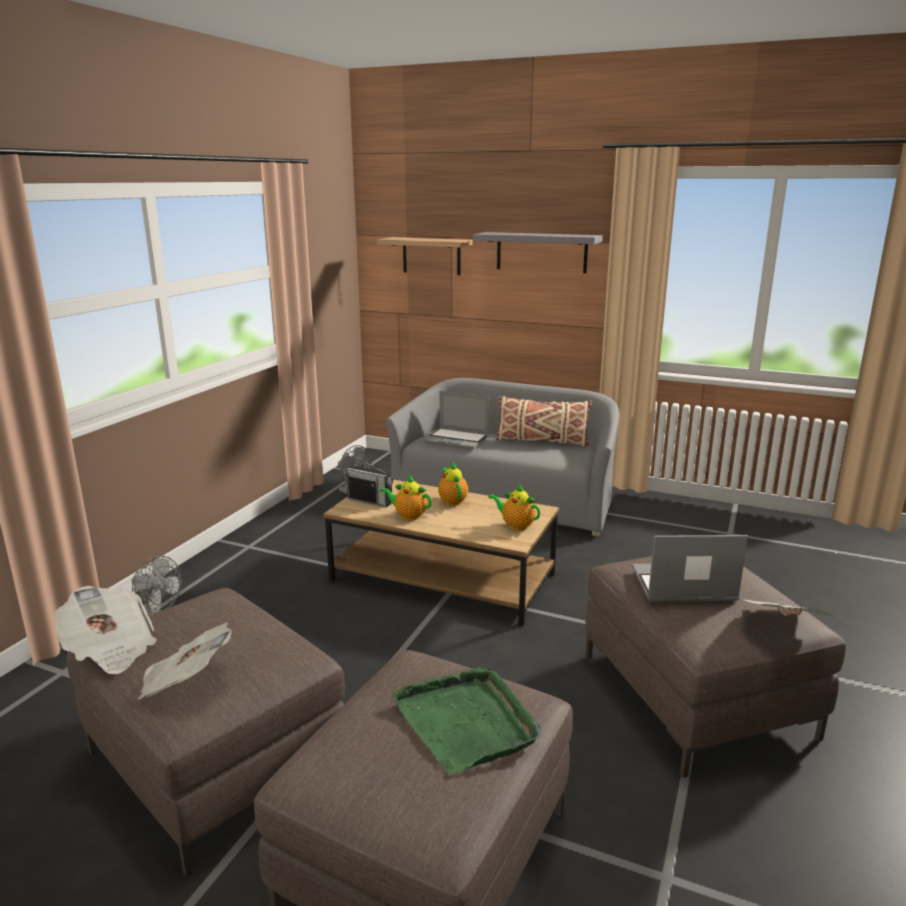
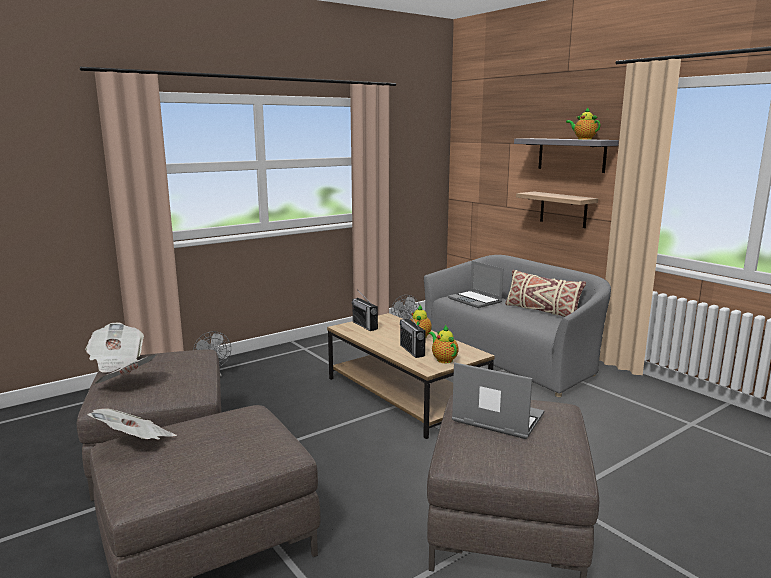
camera: 30 degrees right, 5 degrees down
shelf [377,237,473,275] -> shelf moved to [516,192,598,228]
teapot [380,475,432,520] -> teapot moved to [566,107,601,140]
green tray [392,667,540,774] -> none
newspaper [742,599,833,616] -> newspaper moved to [87,408,177,439]
none -> radio [400,309,426,358]

